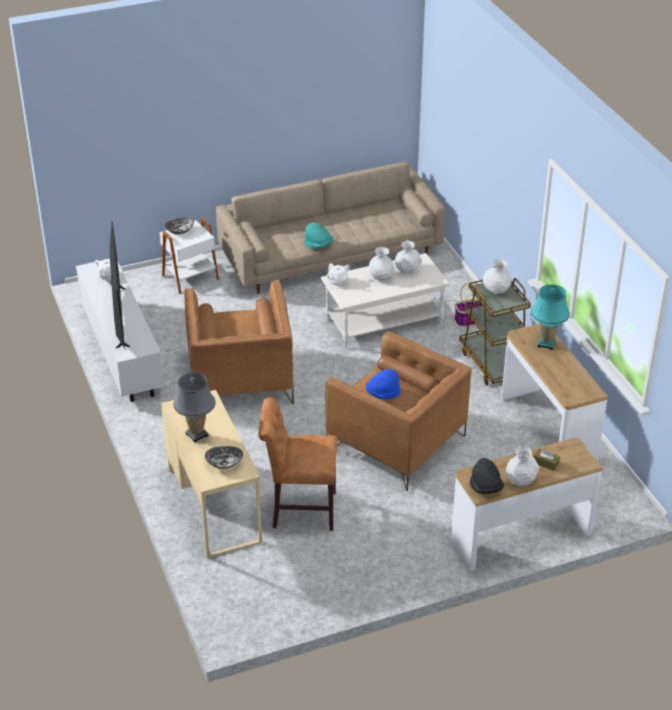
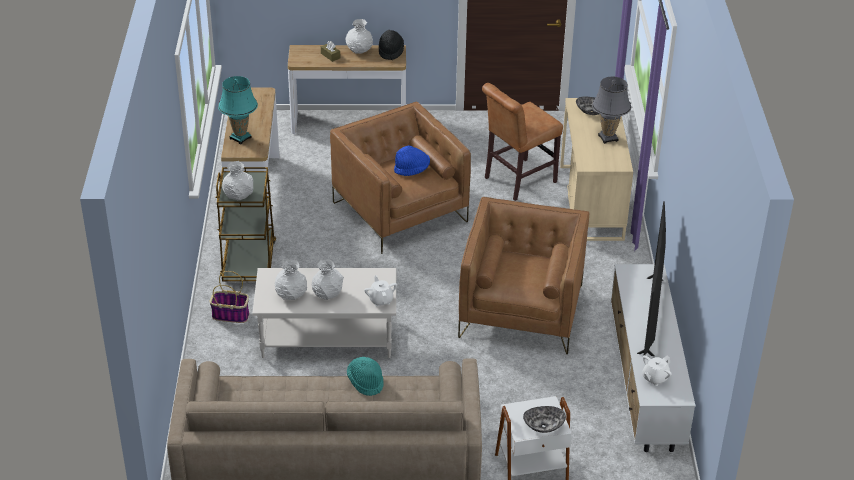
camera: 160 degrees left, 0 degrees up
brown chair [259,397,337,531] -> brown chair turned 120 degrees clockwise [482,83,563,201]

